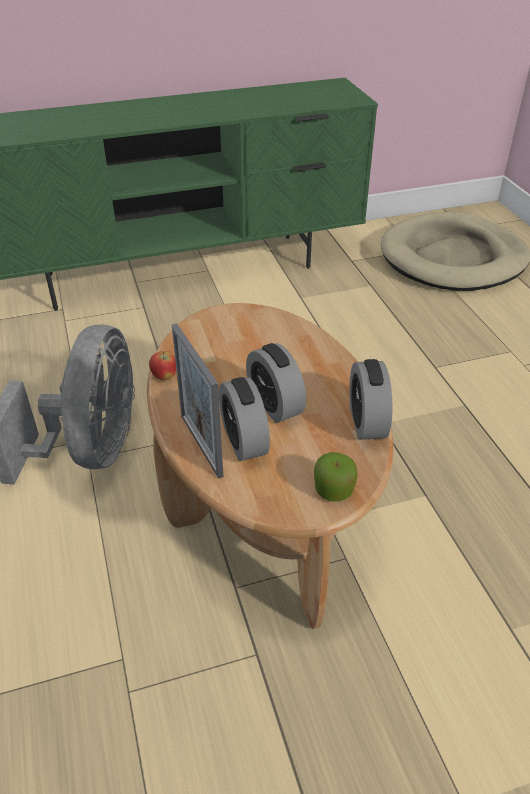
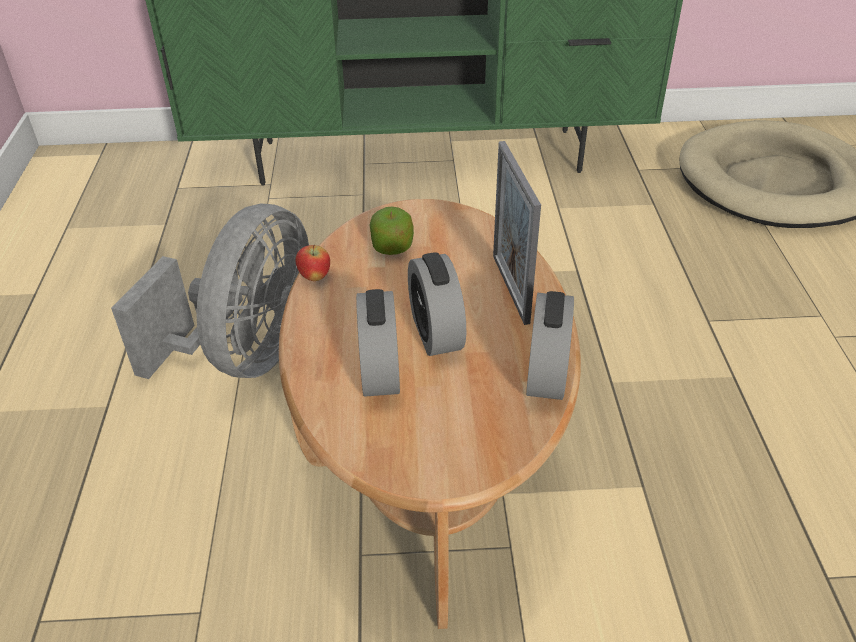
camera: 15 degrees right, 0 degrees up
picture frame [172,323,223,479] -> picture frame moved to [493,141,541,325]
apple [314,452,358,501] -> apple moved to [369,207,414,255]

